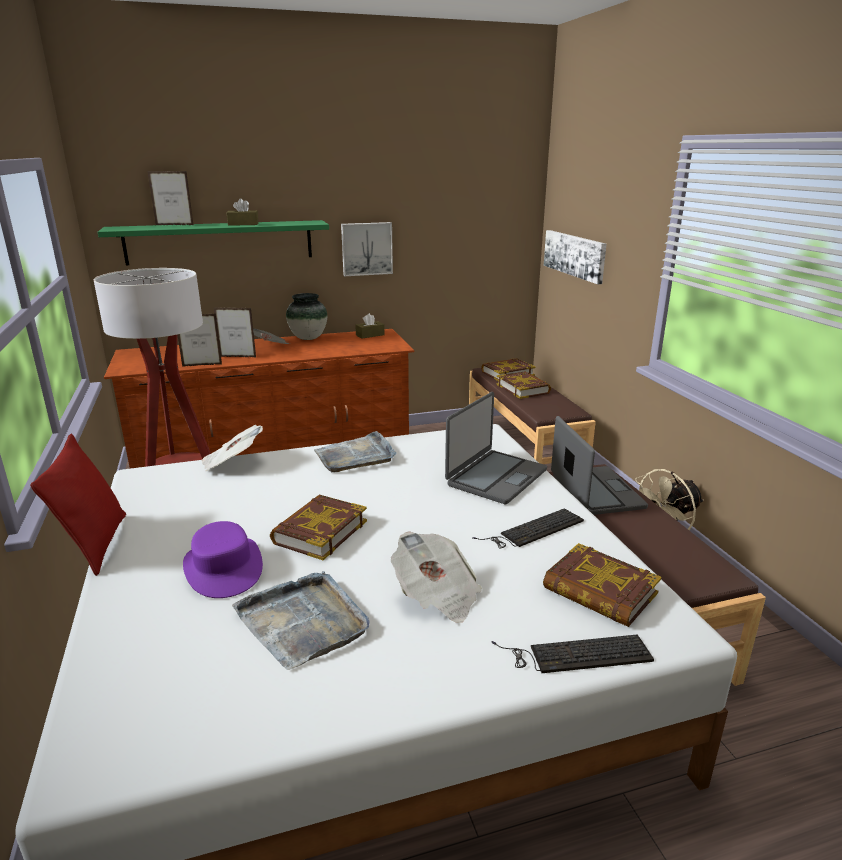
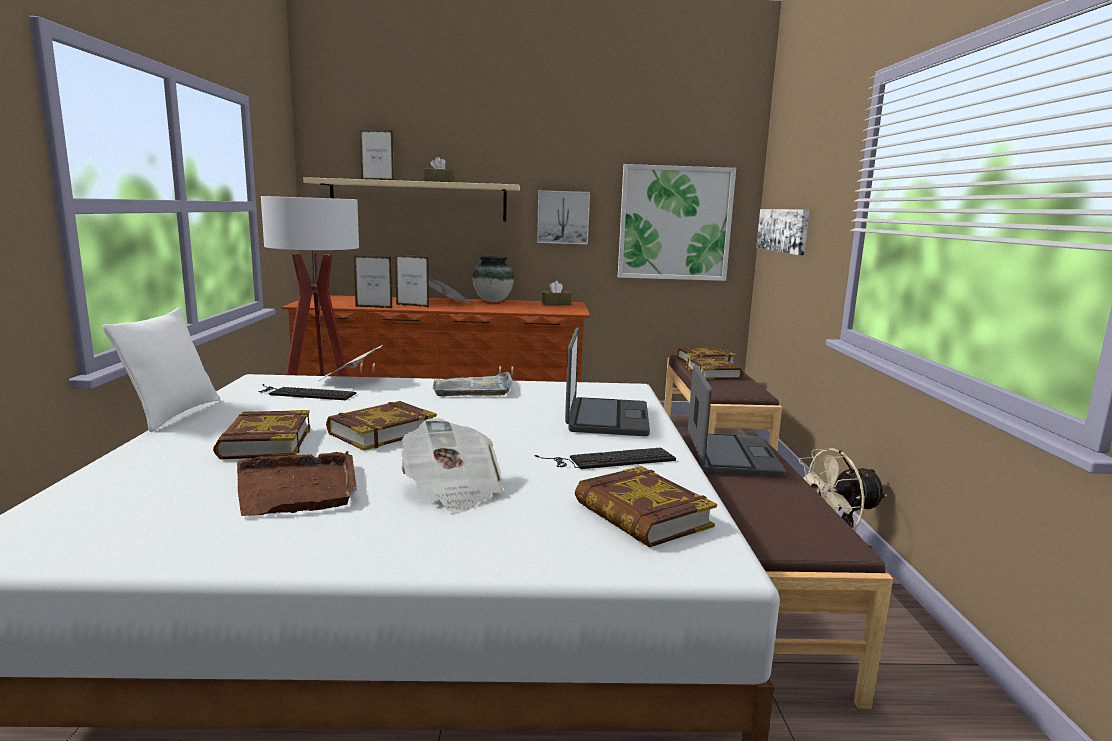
camera: 15 degrees right, 10 degrees down
red pillow [30,433,126,576] -> white pillow [102,308,220,432]
green shelf [98,220,329,265] -> beige shelf [303,177,520,221]
purple hat [183,521,263,598] -> book [213,410,310,459]
grey tray [232,571,369,670] -> brown tray [237,451,357,516]
laptop [445,392,547,504] -> laptop turned 45 degrees counterclockwise [565,327,650,436]
keyboard [492,634,654,673] -> keyboard moved to [258,384,356,400]
none -> picture [618,164,736,281]

